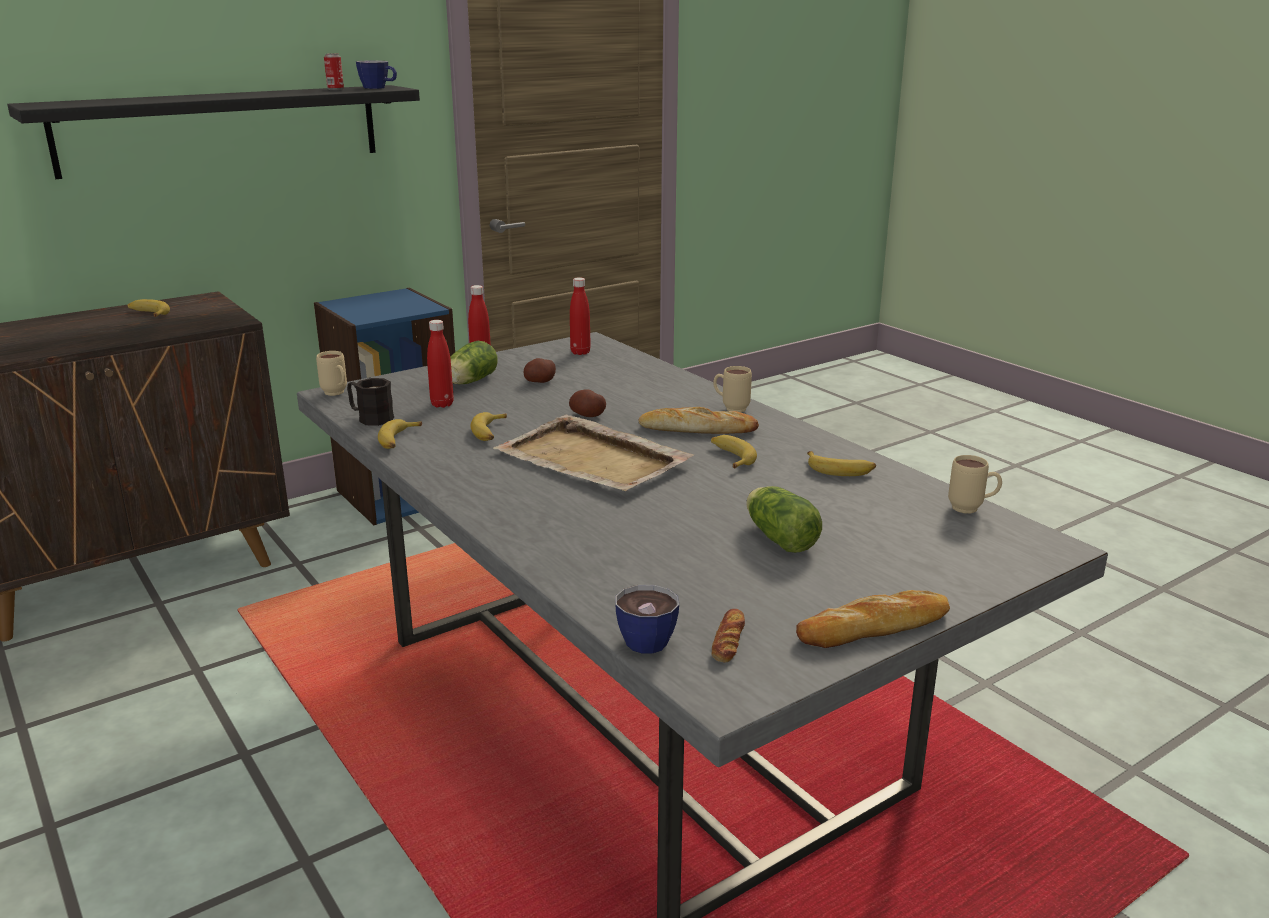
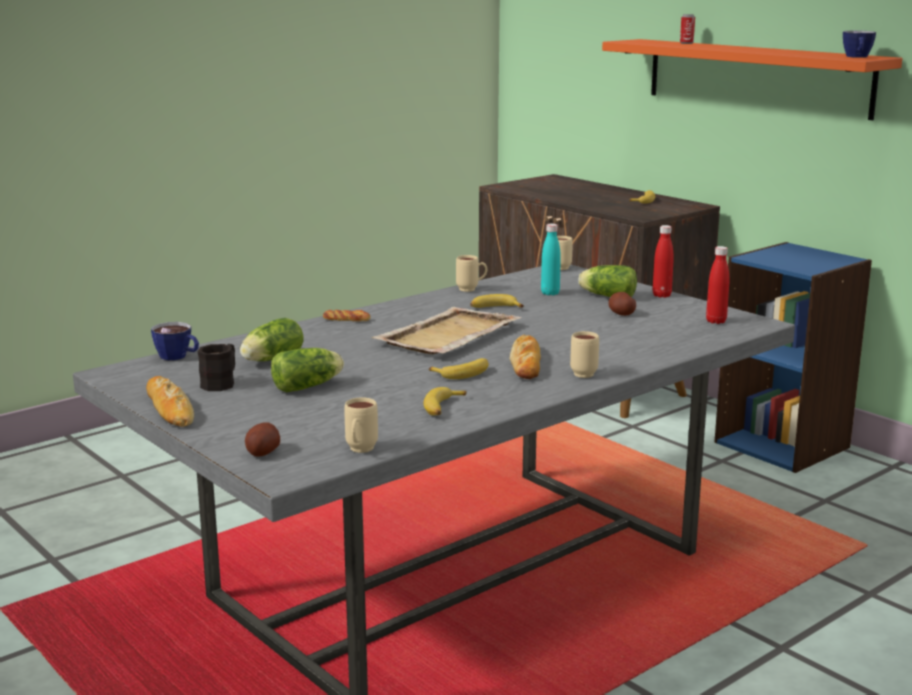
camera: 85 degrees right, 5 degrees down
black shelf [7,85,420,179] -> orange shelf [602,39,902,120]
can [324,53,344,90] -> can moved to [680,14,695,44]
black mug [347,378,394,426] -> black mug moved to [197,344,235,391]
banana [378,419,422,449] -> beige mug [456,255,487,292]
red bottle [427,320,454,408] -> turquoise bottle [541,223,561,295]
potato [569,389,606,417] -> potato moved to [245,422,280,457]
bread [711,609,745,663] -> bread moved to [323,310,370,322]
none -> lettuce [240,318,303,361]

